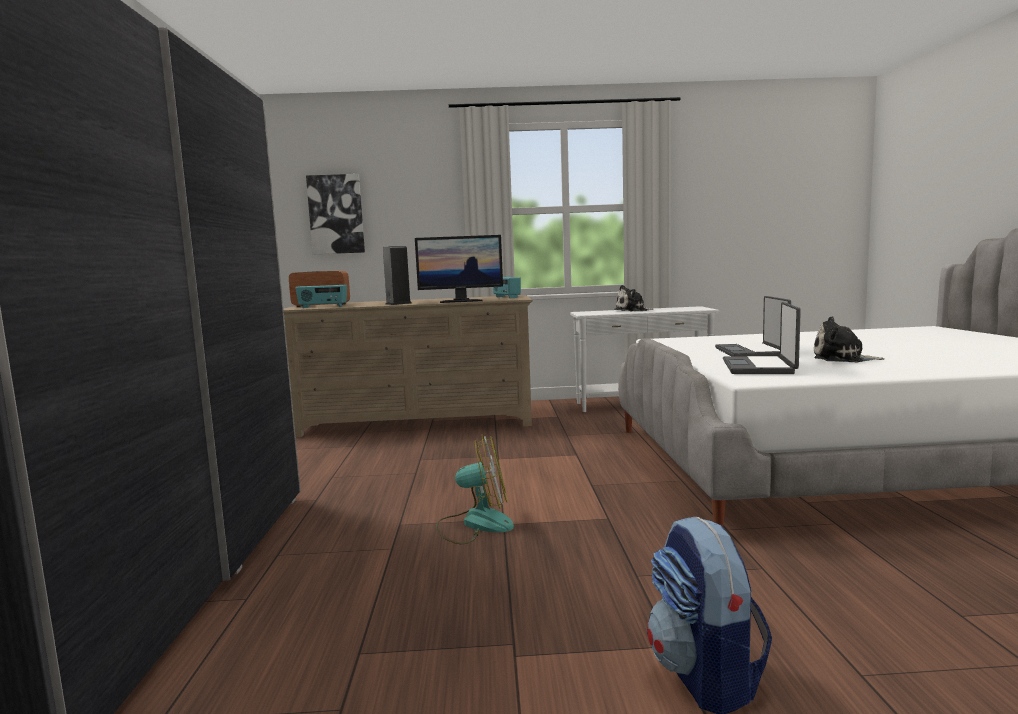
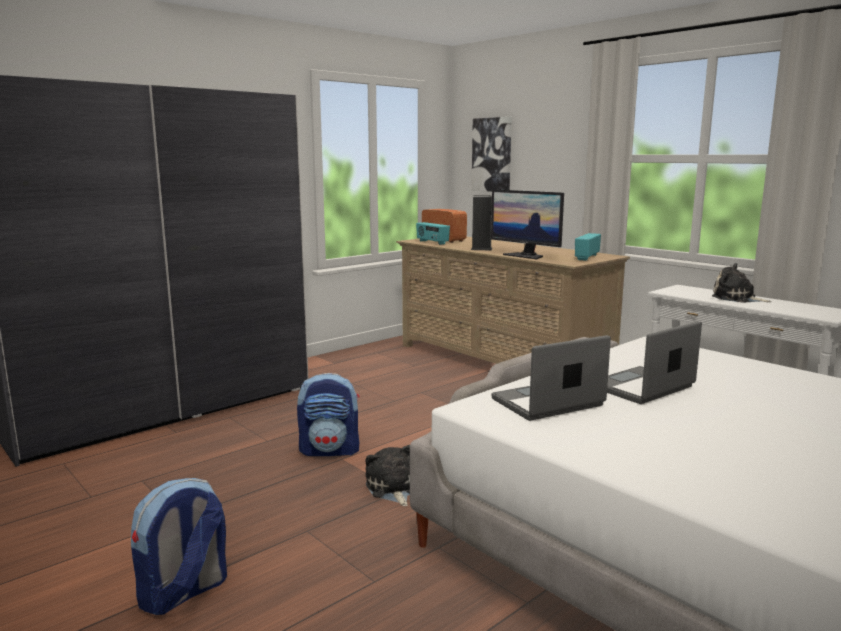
camera: 50 degrees right, 5 degrees up
fan [436,434,514,544] -> backpack [297,373,360,456]
plush toy [814,316,885,362] -> plush toy moved to [365,445,410,506]

